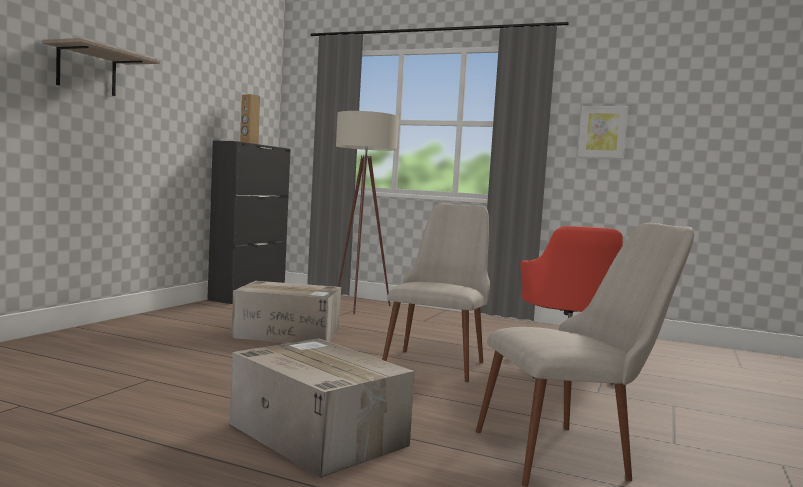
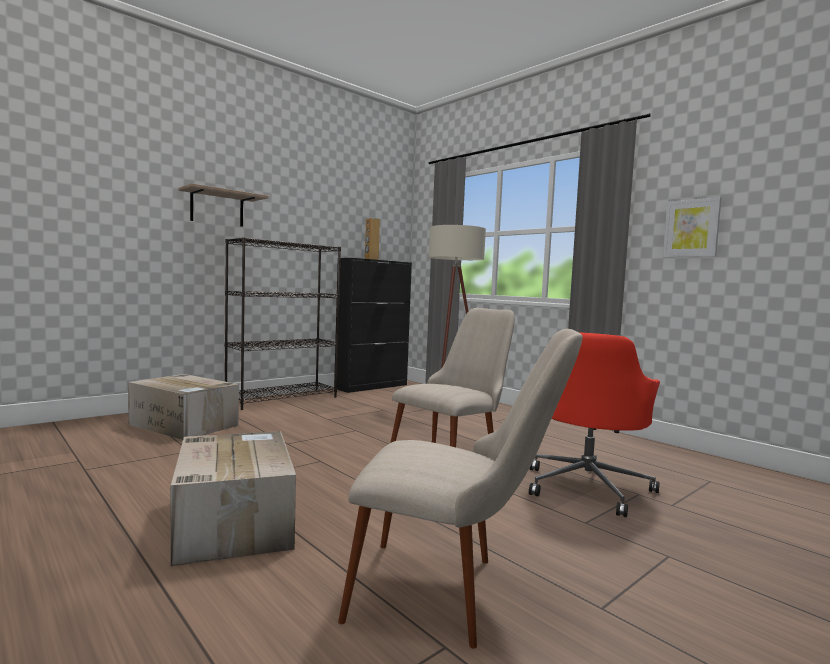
camera: 25 degrees right, 0 degrees up
cardboard box [231,281,341,343] -> cardboard box moved to [128,374,239,440]
none -> black bookcase [225,237,341,410]

